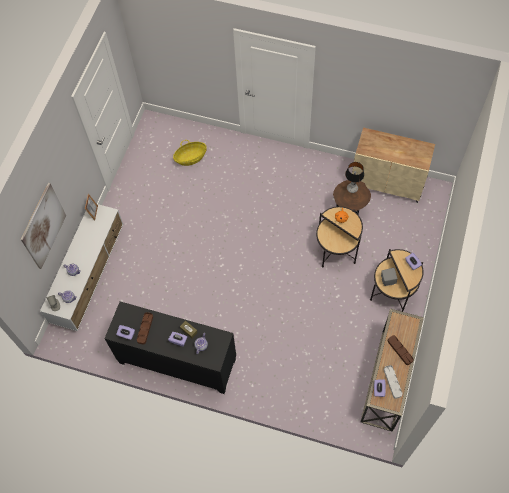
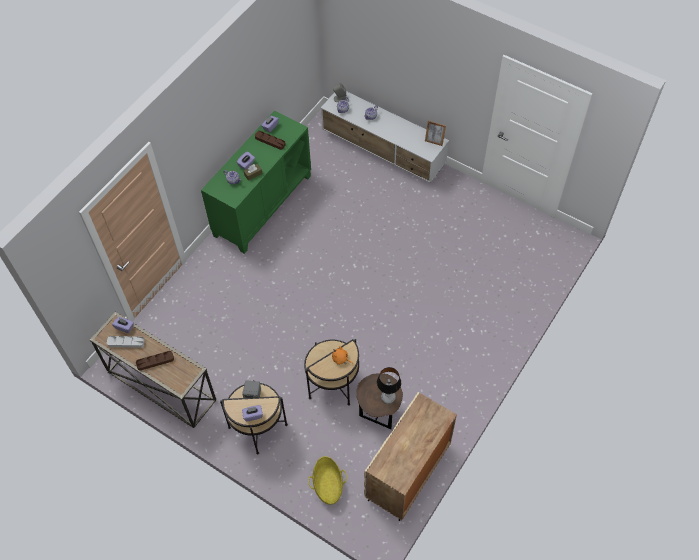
camera: 105 degrees right, 5 degrees down
picture [20,183,66,269] -> none
black cabinet [104,301,236,394] -> green cabinet [201,111,311,254]
basket [173,140,207,166] -> basket moved to [308,456,347,505]

